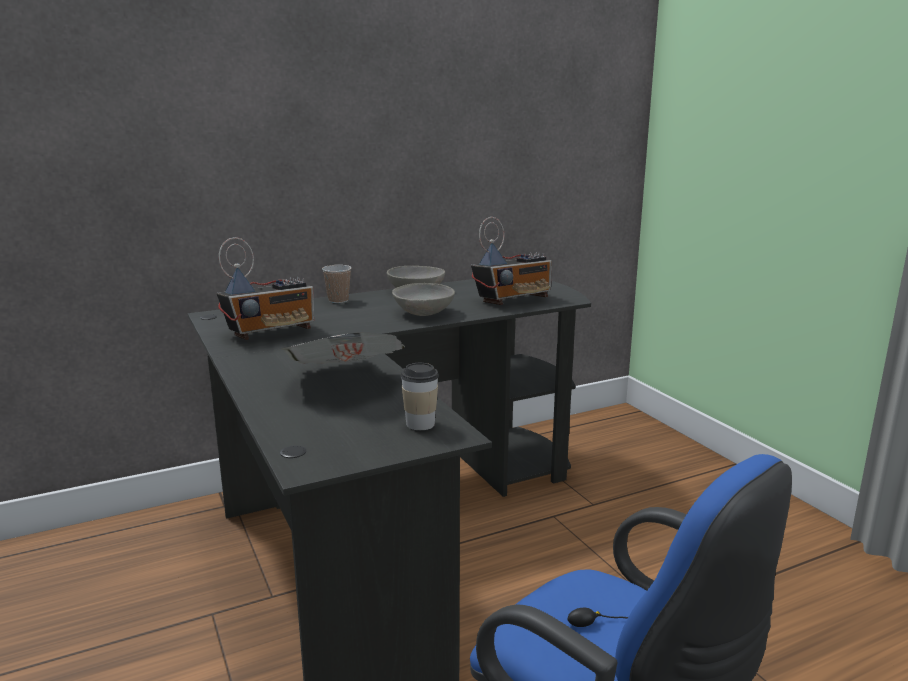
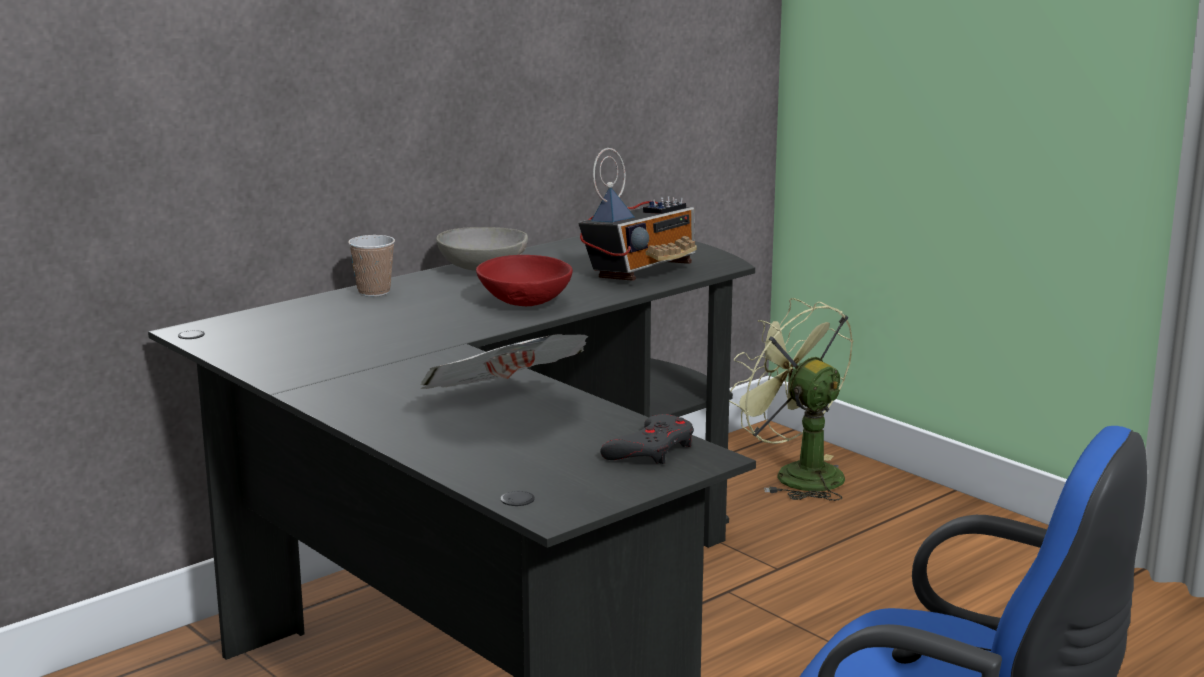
camera: 15 degrees left, 0 degrees up
radio [217,237,314,340] -> none
grey bowl [392,283,455,316] -> red bowl [476,255,573,306]
cup [401,363,439,430] -> grey game controller [600,414,694,464]
none -> green fan [729,298,854,501]

